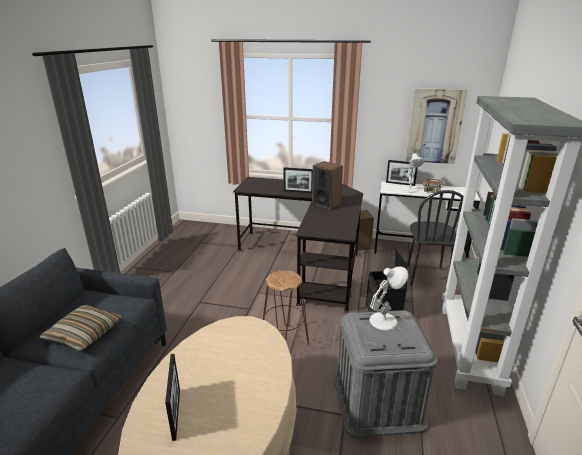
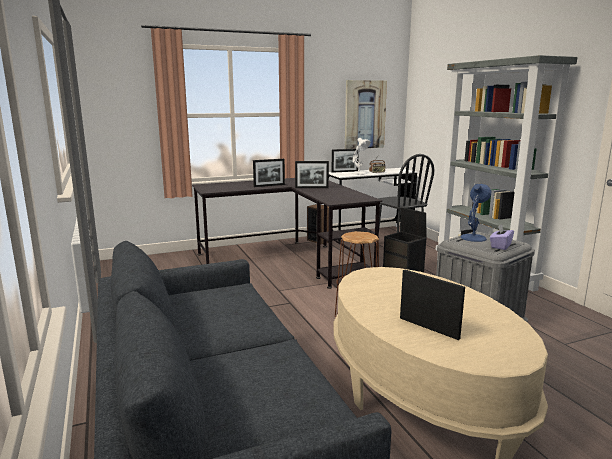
camera: 35 degrees left, 10 degrees down
pillow [40,305,122,351] -> none
speaker [312,161,343,209] -> picture frame [295,161,329,188]
white table lamp [370,267,408,330] -> blue table lamp [461,184,491,242]
none -> purple tissue box [490,224,514,250]

